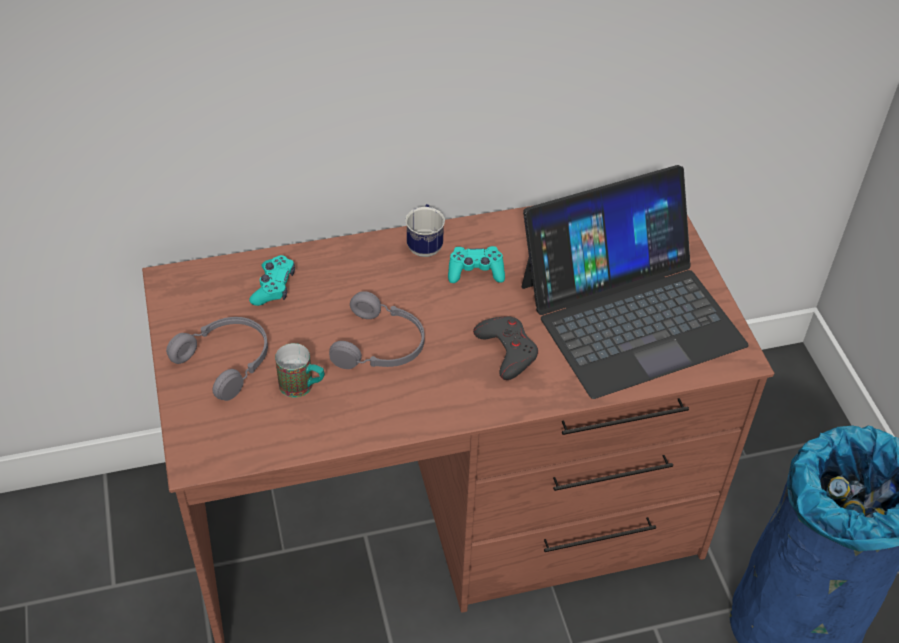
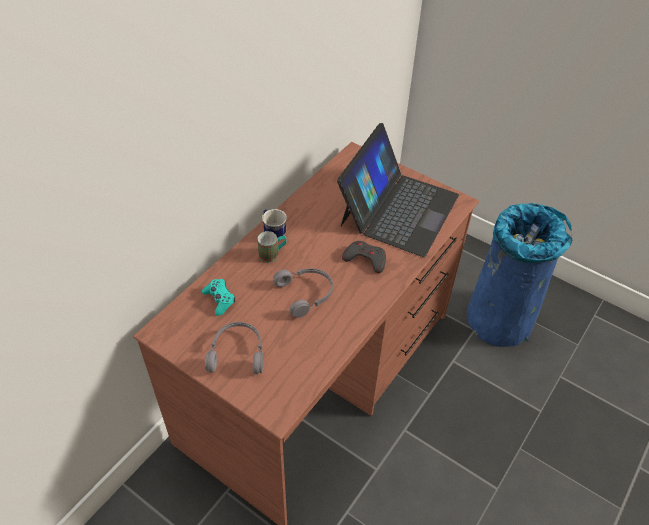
camera: 40 degrees left, 0 degrees up
mug [275,343,324,397] -> mug moved to [257,231,287,263]
turquoise game controller [448,246,505,283] -> none

